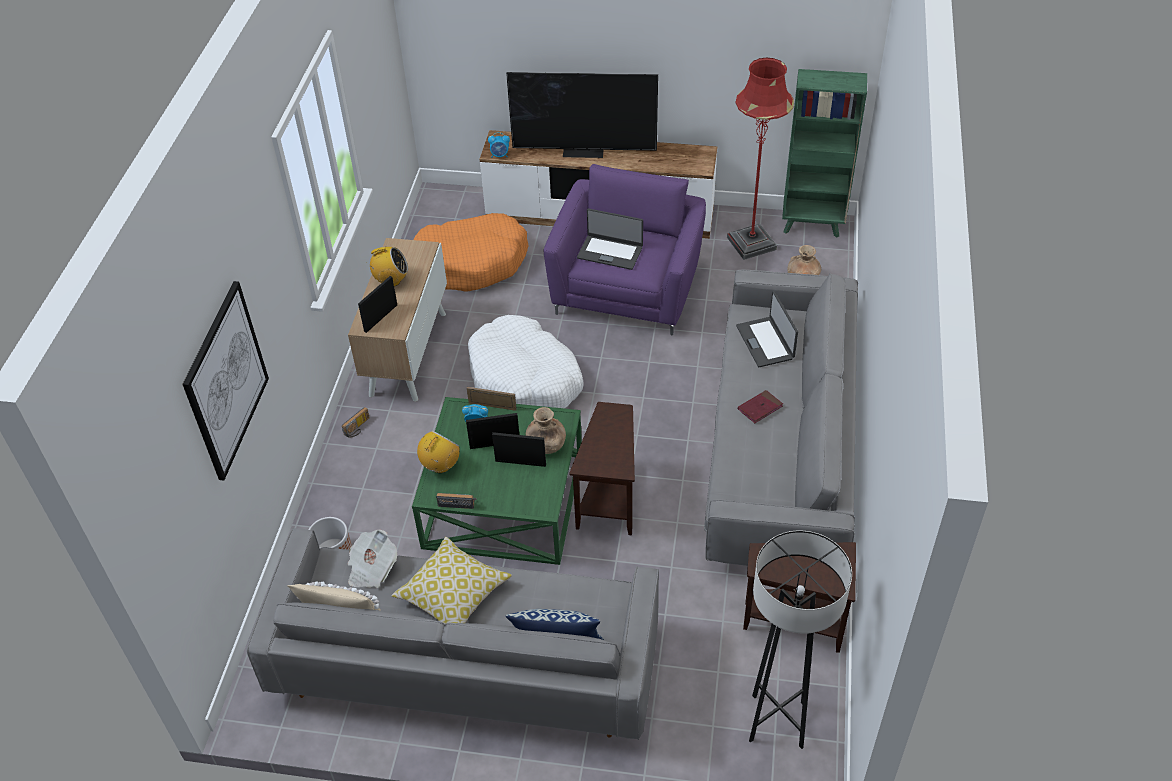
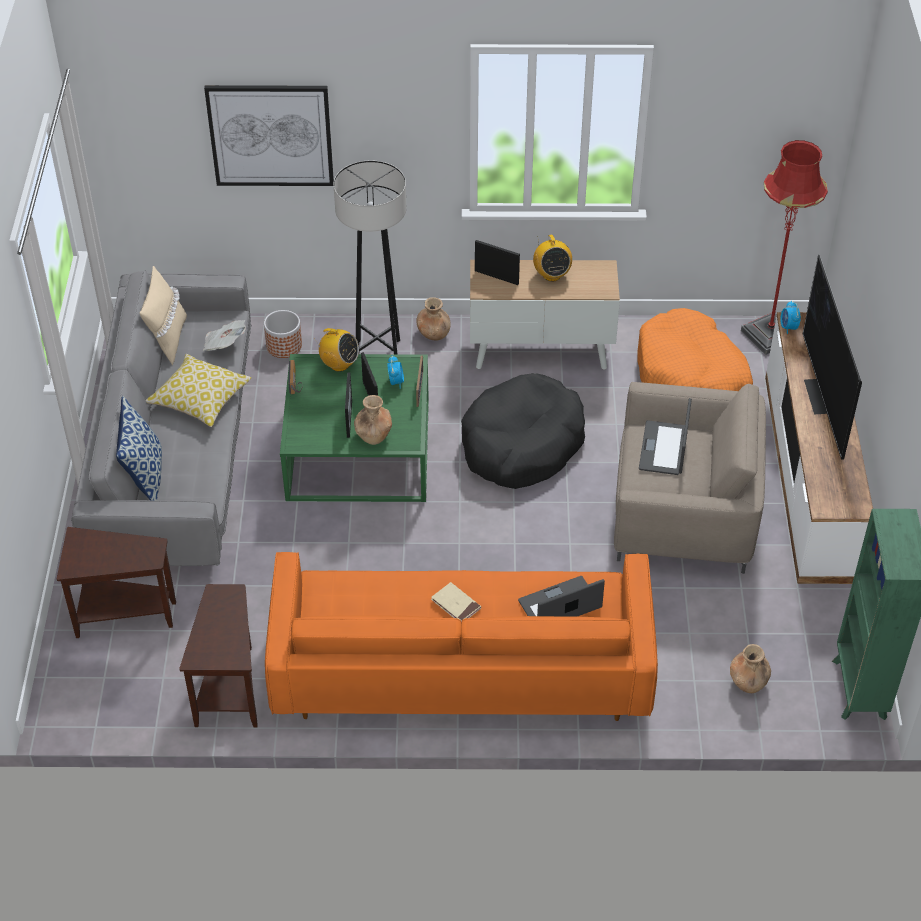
camera: 80 degrees right, 0 degrees up
radio [342,407,370,438] -> brown vase [416,297,451,340]
white dog bed [468,315,584,408] -> black dog bed [461,373,585,489]
purple armchair [543,164,706,335] -> beige armchair [614,382,766,574]
brown side table [569,402,635,535] -> brown side table moved to [57,527,176,638]
grey sofa [704,270,858,566] -> orange sofa [265,552,658,721]
red floor lamp [727,58,794,260] -> red floor lamp moved to [741,140,828,355]
red book [738,390,783,423] -> beige book [431,582,481,622]
grey floor lamp [749,531,852,749] -> grey floor lamp moved to [334,161,406,354]

